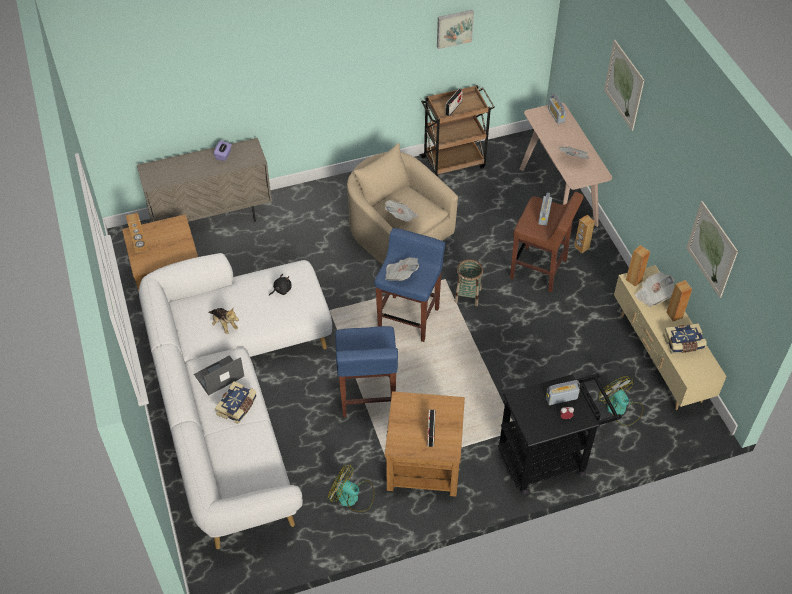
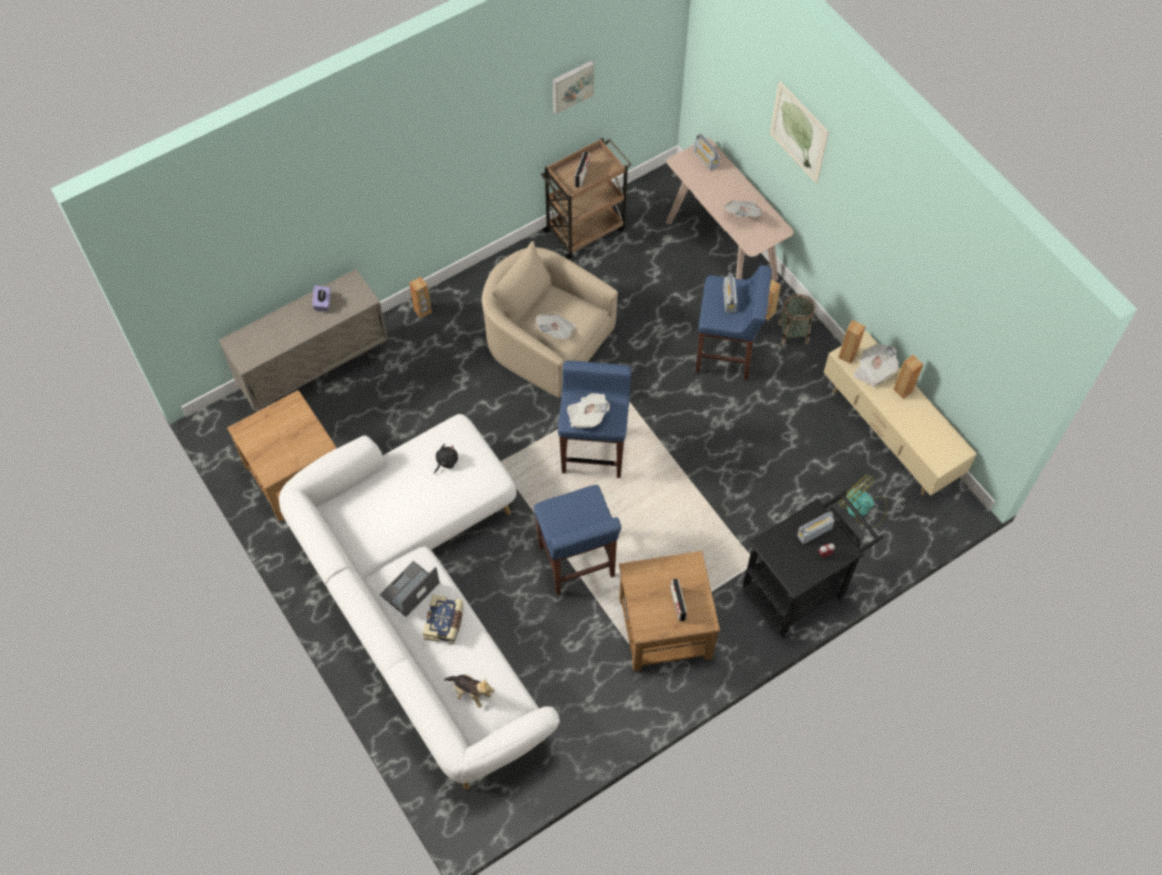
camera: 15 degrees left, 10 degrees up
brown speaker [126,213,148,253] -> brown speaker moved to [409,276,432,319]
plush toy [208,308,239,334] -> plush toy moved to [444,674,495,708]
fan [328,464,375,512] -> none
basket [455,259,483,306] -> basket moved to [778,294,814,346]
brown stool [510,192,584,293] -> blue stool [695,265,772,380]
book [663,323,707,354] -> none
picture [686,201,738,298] -> none

